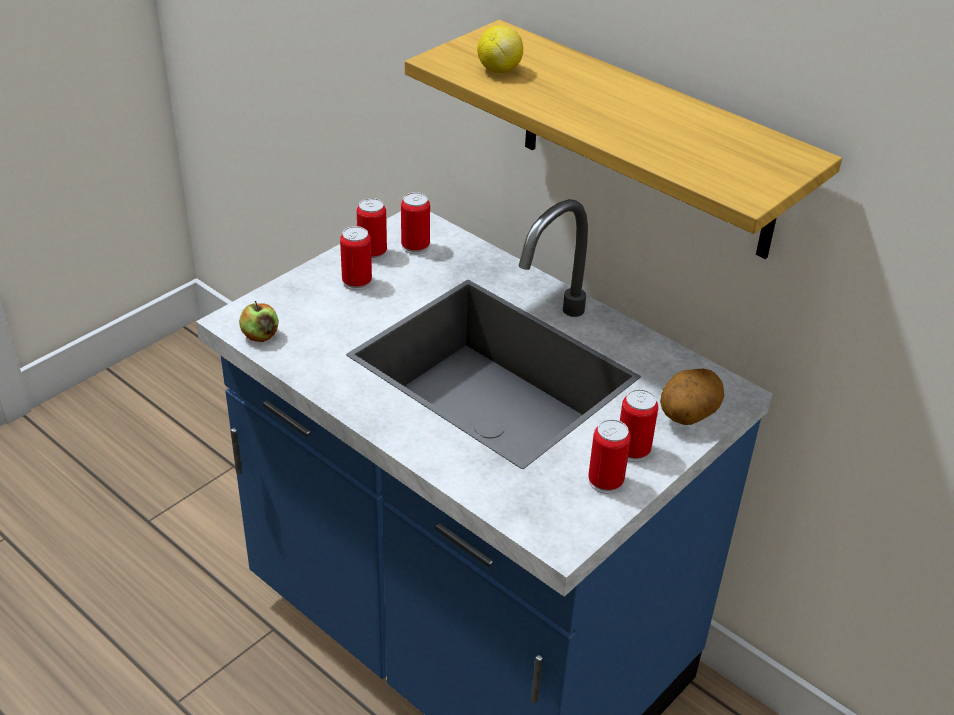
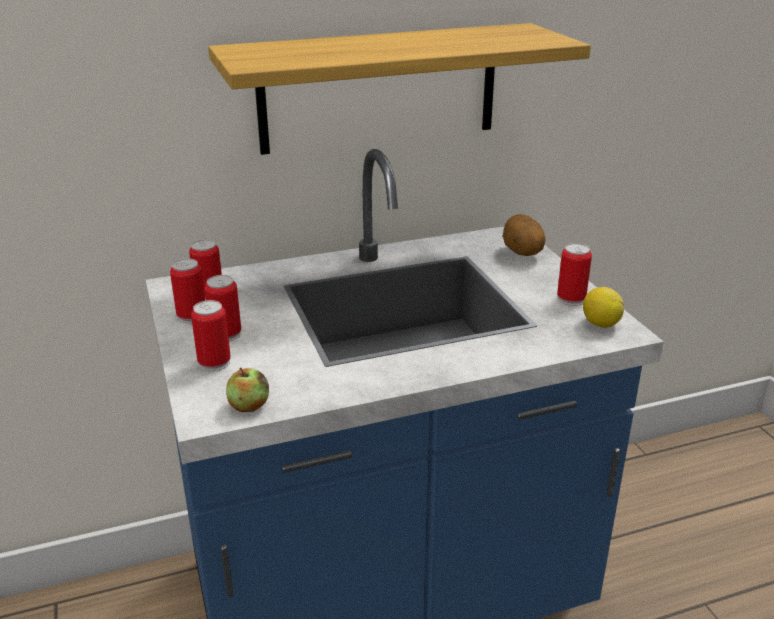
camera: 60 degrees left, 10 degrees down
lemon [477,25,523,73] -> lemon moved to [583,287,624,328]
can [620,389,658,462] -> can moved to [191,300,231,371]

